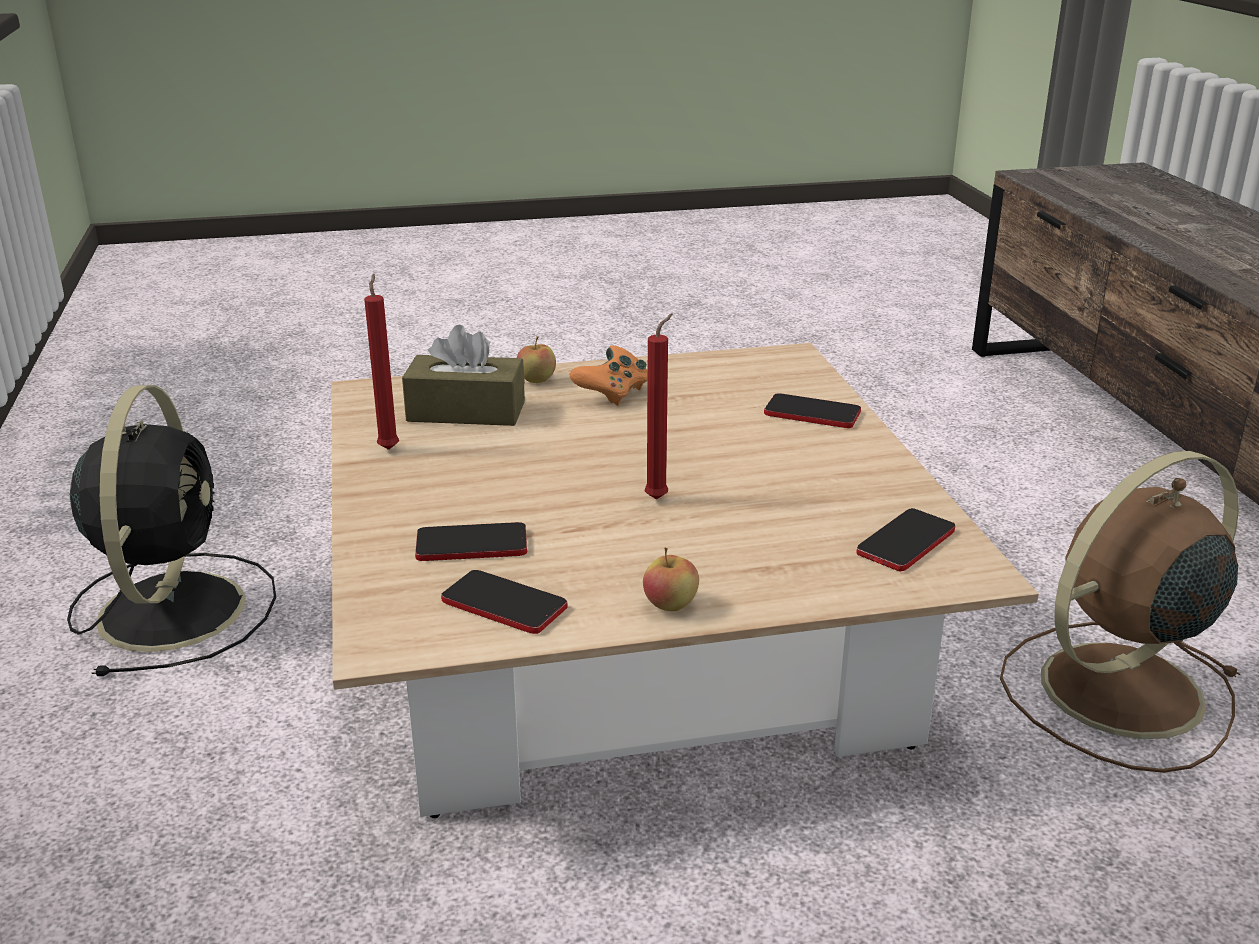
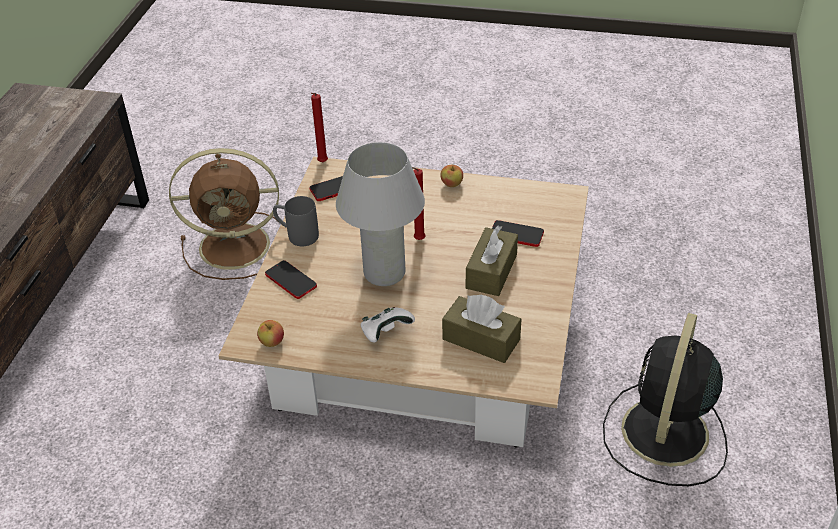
camera: 155 degrees left, 15 degrees up
red candle [364,273,399,450] -> red candle moved to [311,93,328,162]
phone [441,570,568,634] -> none
apple [517,336,556,383] -> apple moved to [257,320,284,347]
orange game controller [570,346,648,406] -> white game controller [361,307,415,342]
none -> grey mug [273,196,319,246]
none -> white table lamp [336,142,425,286]
none -> brown tissue box [466,226,518,296]

